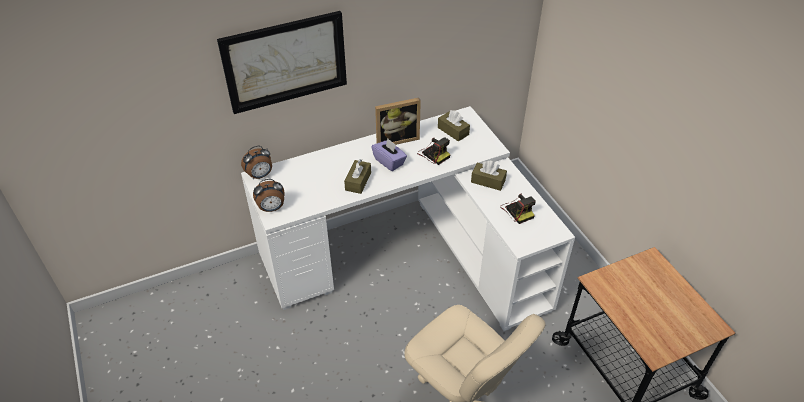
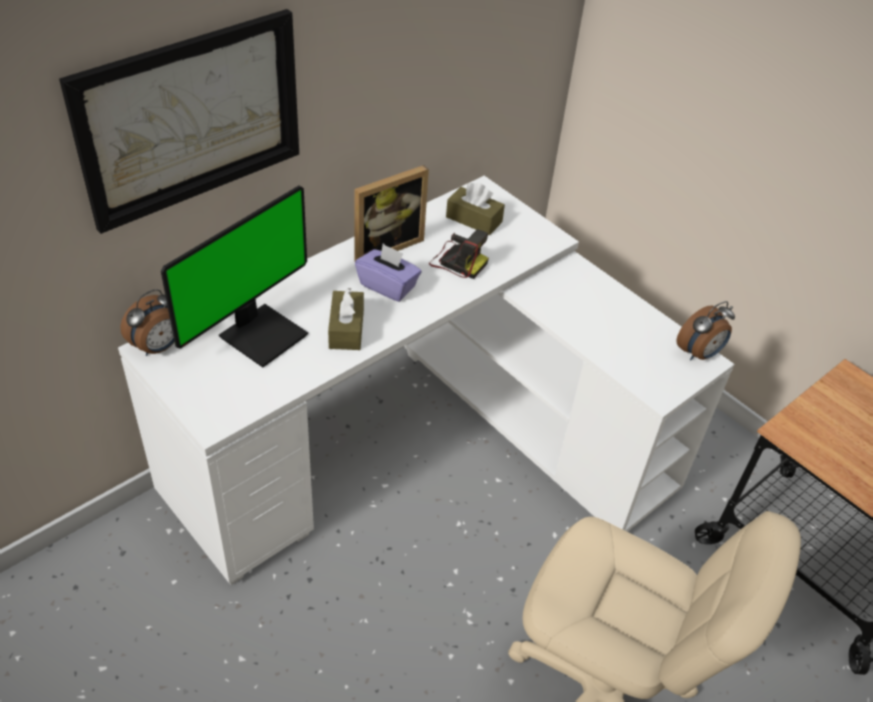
camera: 20 degrees left, 0 degrees up
alarm clock [253,179,285,212] -> alarm clock moved to [676,301,735,360]
brown tissue box [471,161,507,191] -> none
camera [500,194,536,224] -> none
none -> monitor [161,186,308,368]

